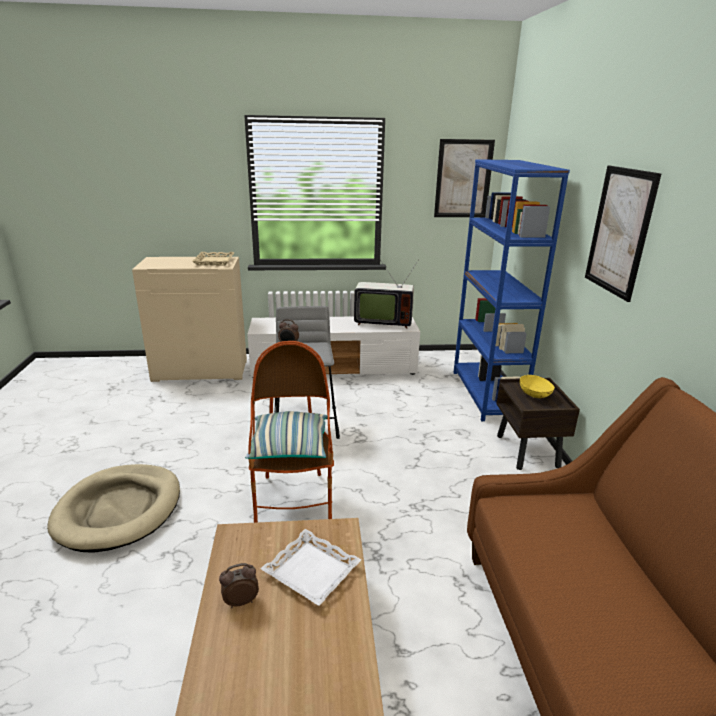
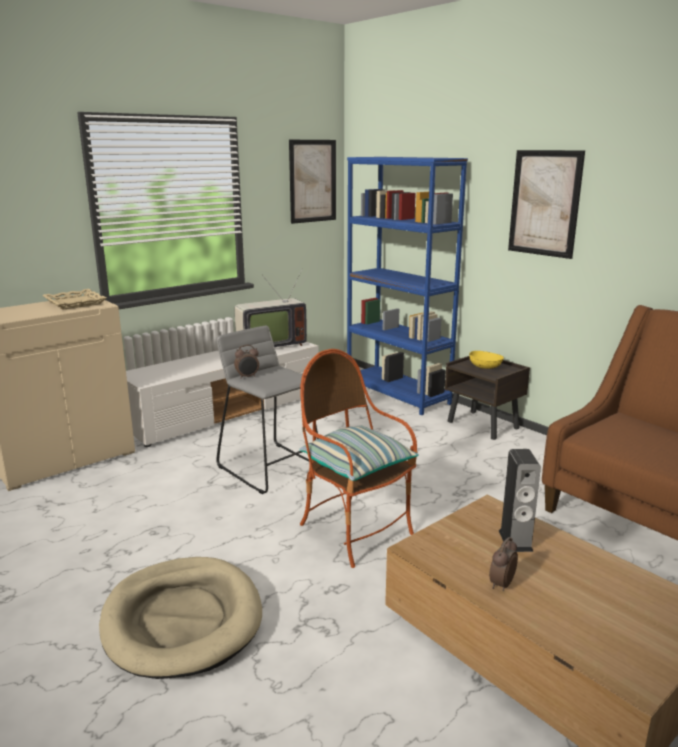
camera: 35 degrees left, 5 degrees down
white tray [260,529,362,606] -> speaker [499,449,541,552]

